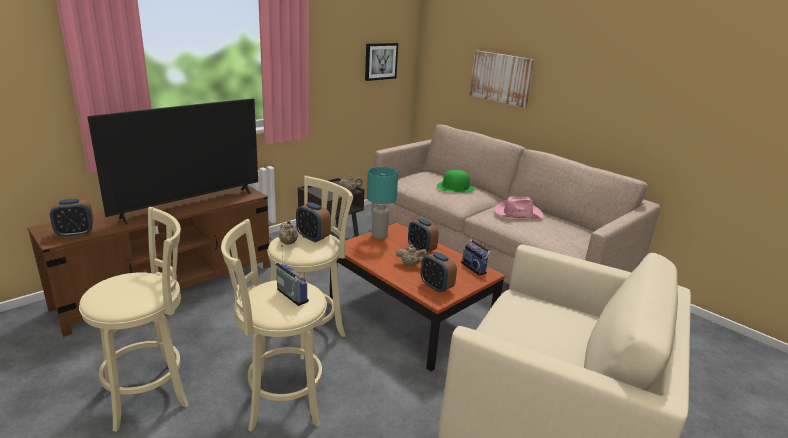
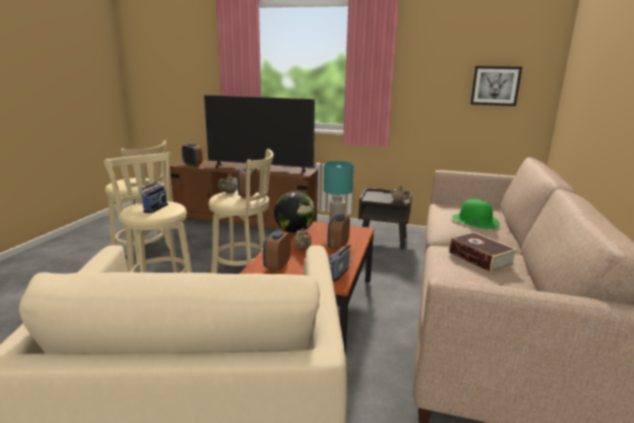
camera: 60 degrees right, 5 degrees down
picture [470,50,534,108] -> none
pink hat [494,197,543,219] -> book [449,232,518,273]
none -> globe [274,191,316,233]

